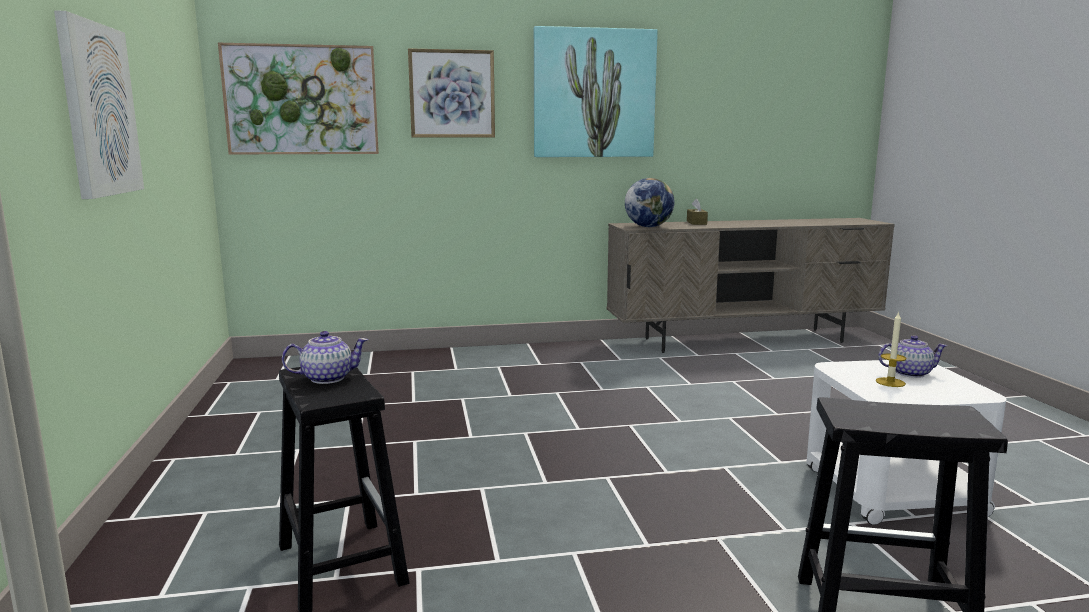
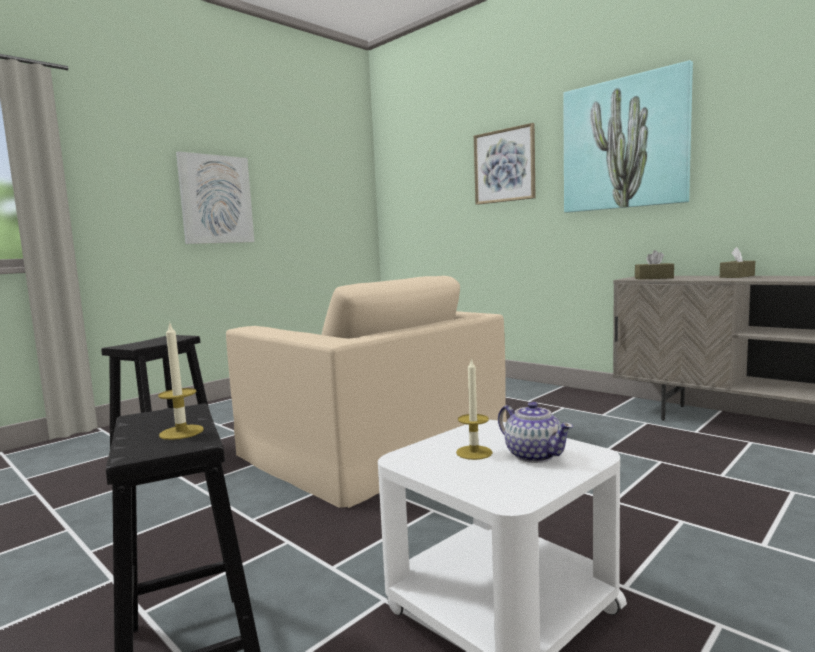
camera: 55 degrees right, 5 degrees down
picture [218,43,379,154] -> none
teapot [282,331,368,384] -> none
globe [625,178,674,227] -> brown tissue box [635,250,674,280]
none -> candle [158,324,204,440]
none -> beige armchair [226,276,507,508]

